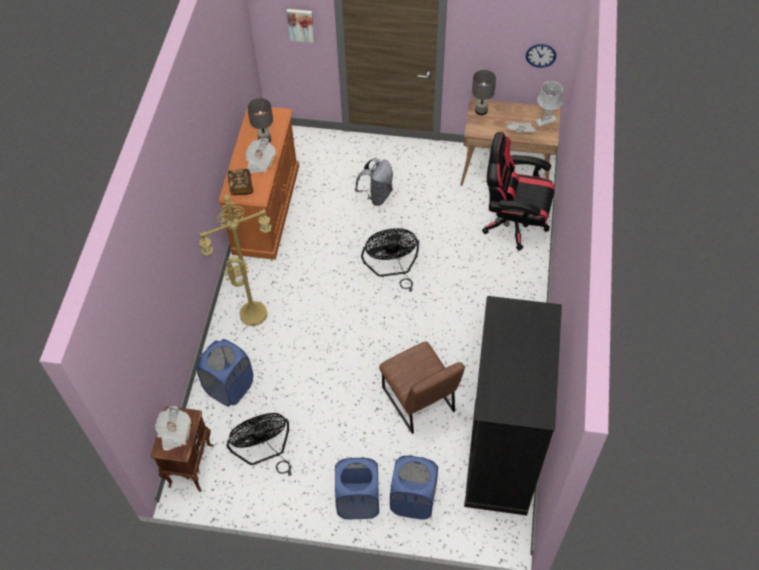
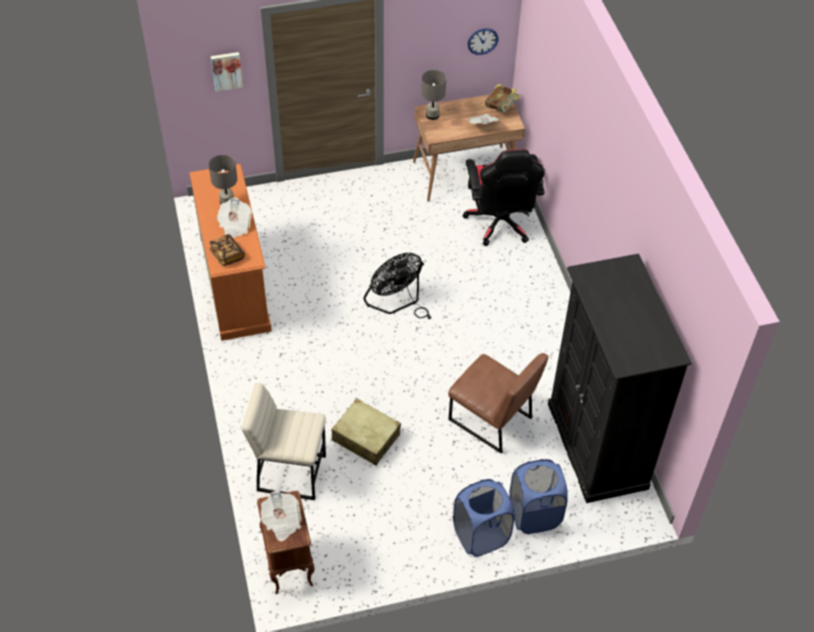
camera: 25 degrees left, 5 degrees down
blue laundry basket [197,339,253,407] -> beige chair [242,383,326,500]
yellow floor lamp [199,195,272,326] -> none
black fan [226,413,291,477] -> none
grey backpack [355,158,393,206] -> none
black office chair [482,132,555,251] -> black office chair turned 90 degrees counterclockwise [462,149,545,246]
grey table lamp [536,81,563,127] -> book [485,84,520,112]
none -> beige suitcase [332,398,401,465]

